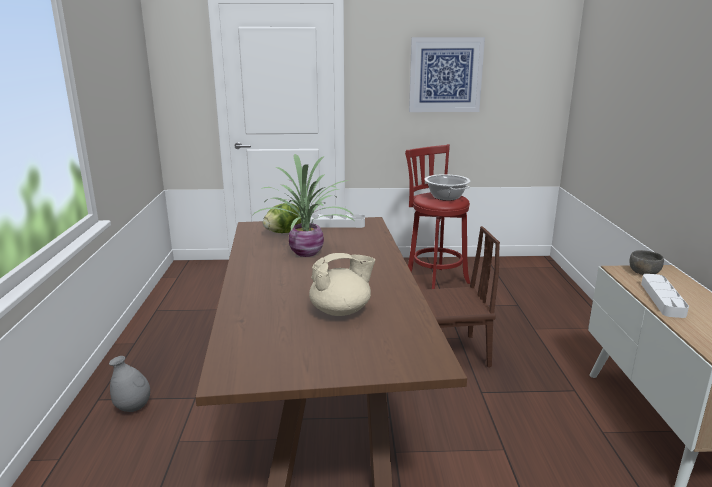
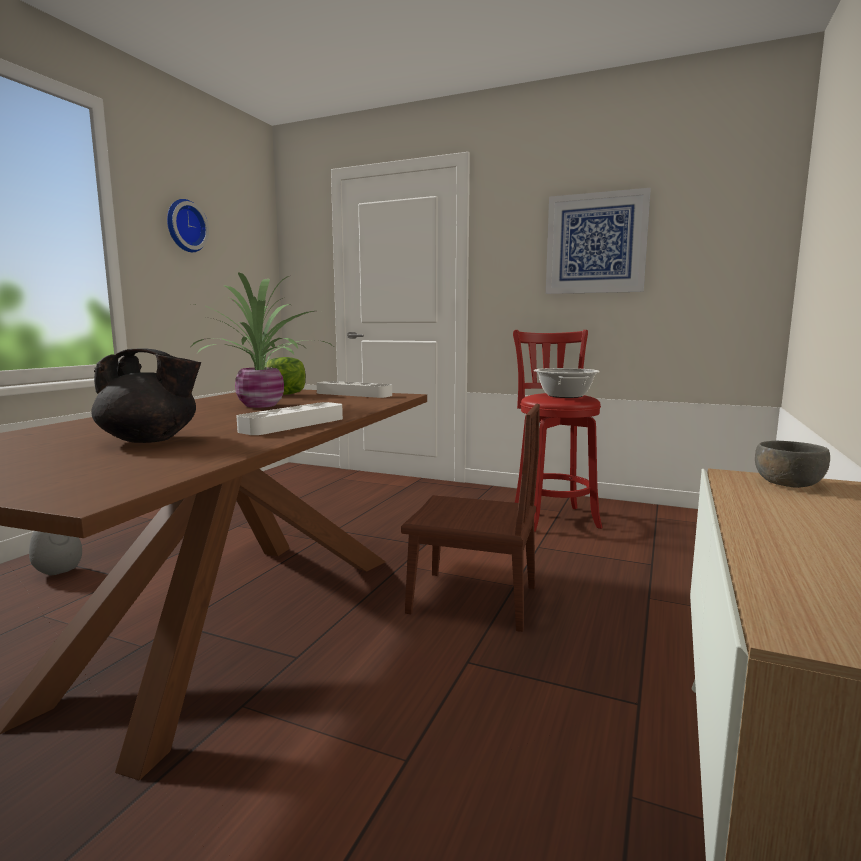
camera: 25 degrees right, 10 degrees down
beige teapot [309,253,375,316] -> black teapot [91,348,201,443]
white tray [641,274,689,318] -> white tray moved to [236,402,343,435]
none -> wall clock [167,199,209,252]

